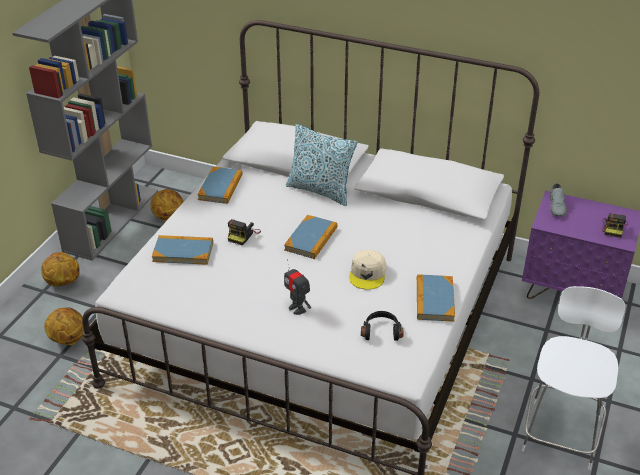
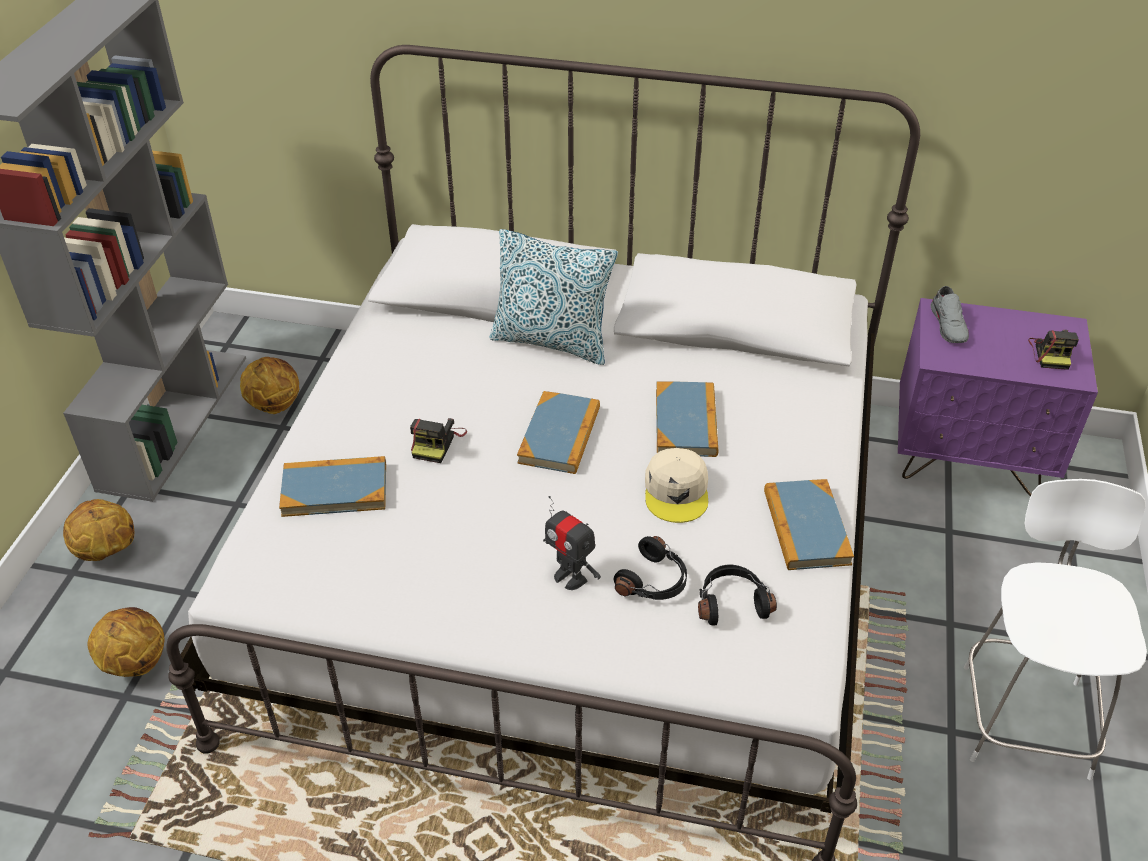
camera: 10 degrees left, 5 degrees up
book [197,167,243,204] -> book moved to [656,381,719,457]
none -> black headphones [614,536,687,600]

